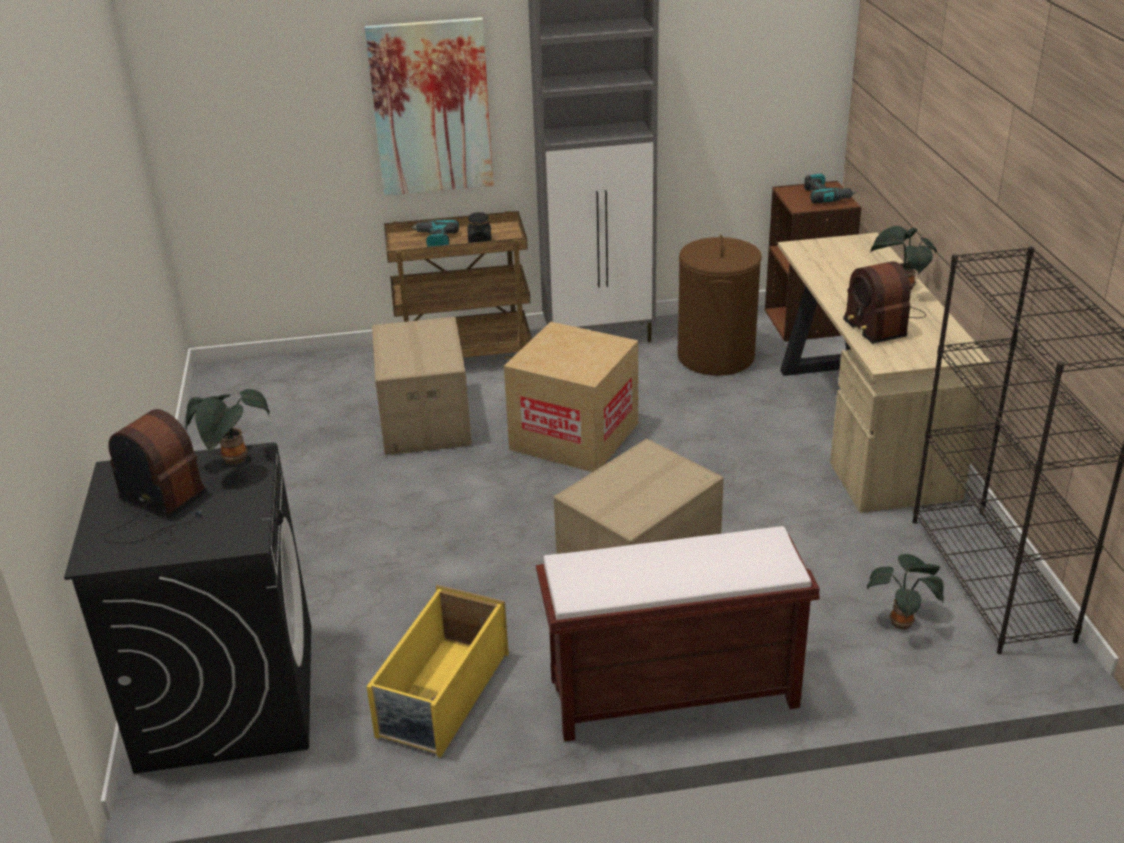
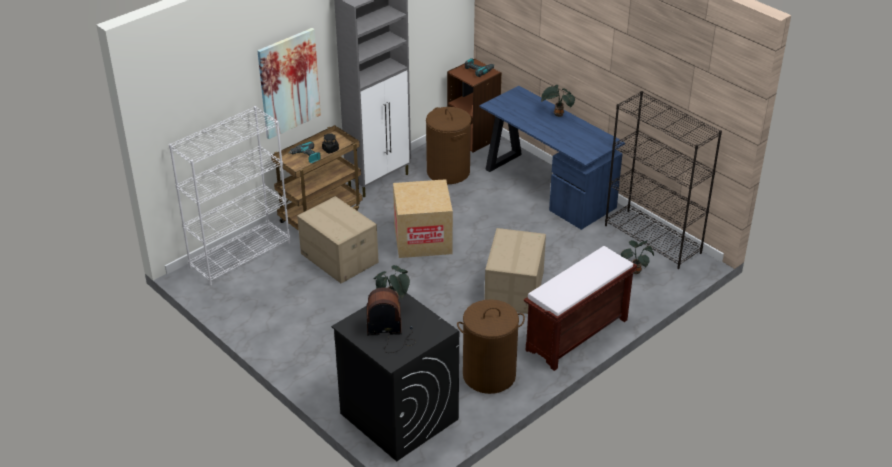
camera: 35 degrees left, 5 degrees up
yellow storage box [366,584,509,758] -> brown laundry basket [457,299,525,394]
beige desk [778,233,993,513] -> blue desk [480,86,625,230]
radio [843,261,926,344] -> none
none -> white bookcase [169,106,290,285]

